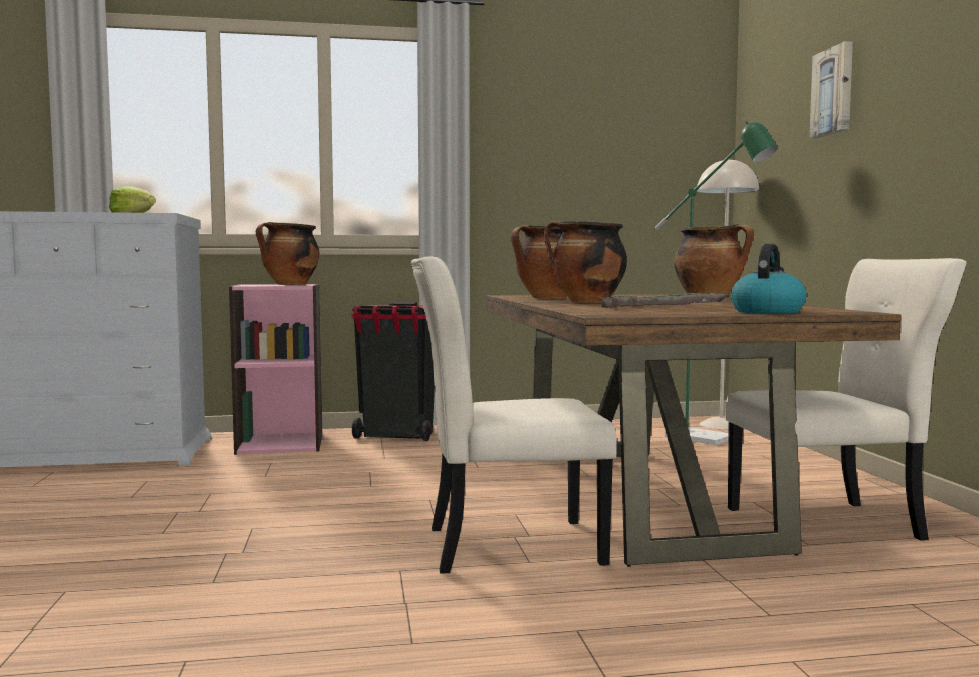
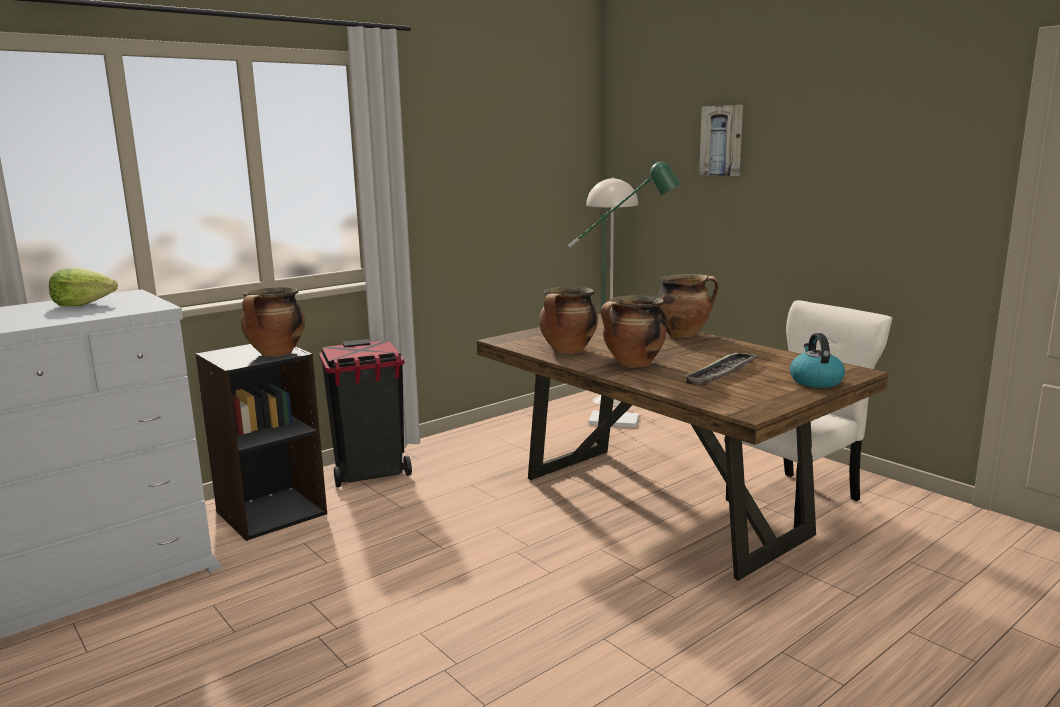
camera: 30 degrees left, 10 degrees up
pink bookcase [229,284,322,455] -> black bookcase [195,344,327,541]
beige chair [411,257,617,574] -> none

